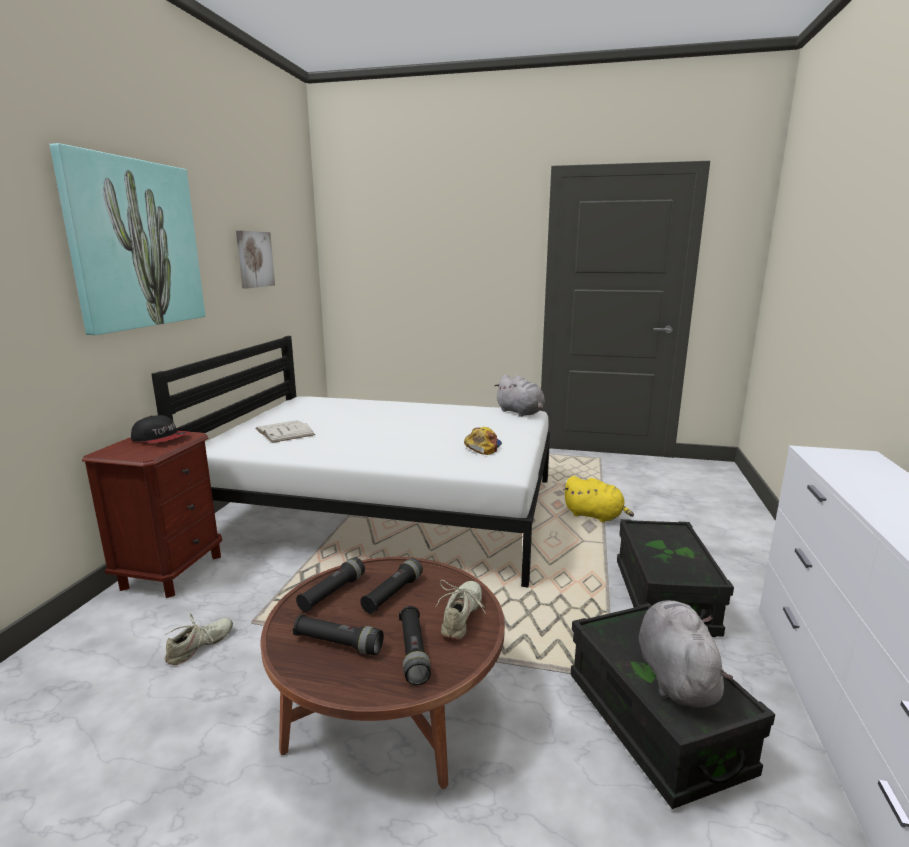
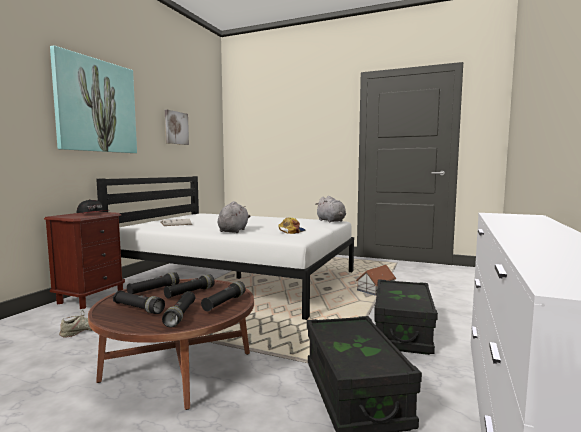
camera: 10 degrees right, 10 degrees down
beige shoe [436,580,486,639] -> black flashlight [201,281,245,311]
yellow plush toy [563,476,634,522] -> toy house [356,265,396,296]
grey plush toy [639,600,733,708] -> grey plush toy moved to [218,201,250,233]

